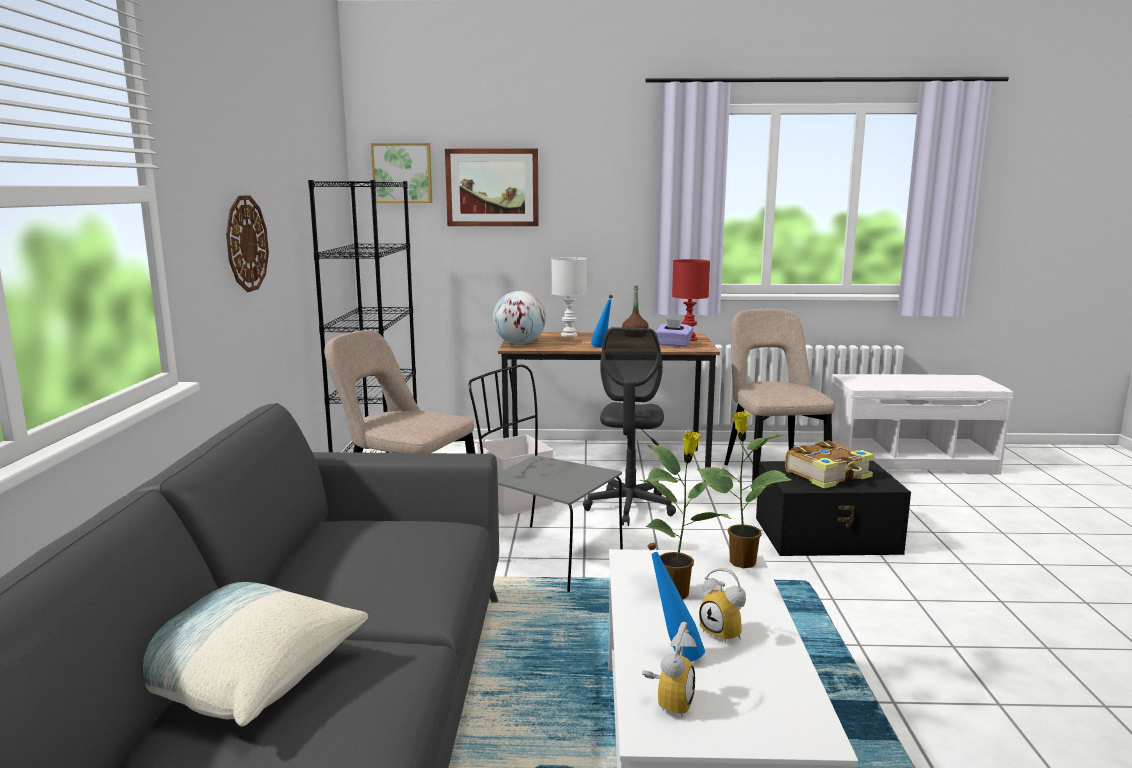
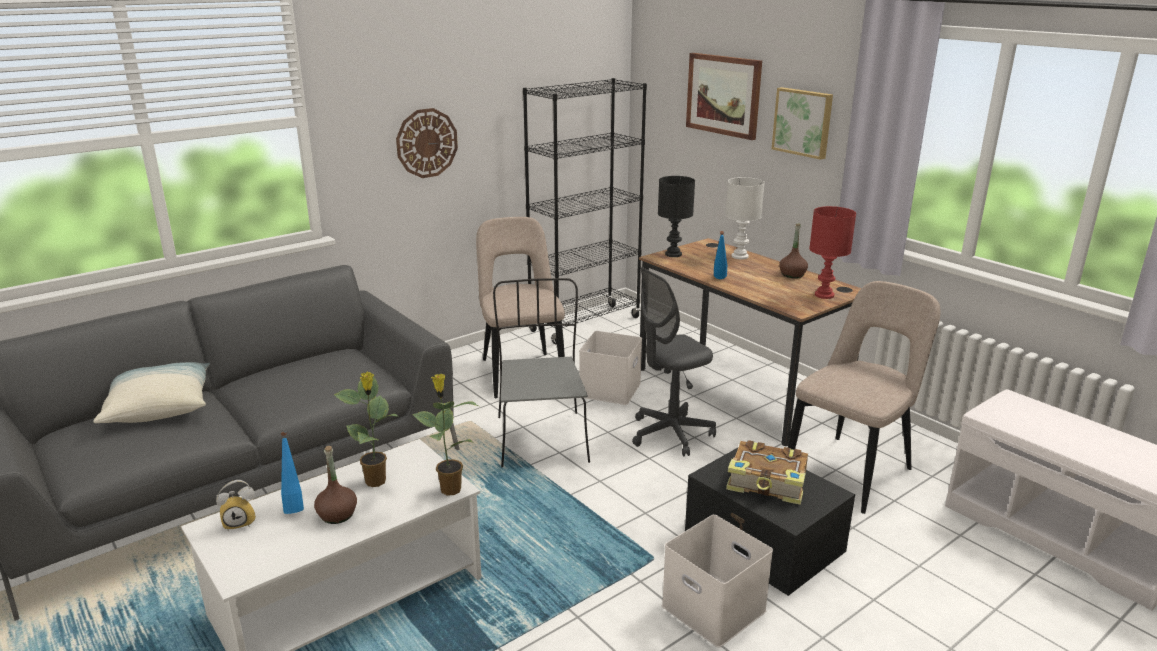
camera: 50 degrees right, 10 degrees up
picture [371,143,432,203] -> picture moved to [772,87,833,160]
globe [493,291,546,345] -> black table lamp [658,176,695,257]
purple tissue box [656,319,693,347] -> none
alarm clock [699,568,746,644] -> brown bottle [314,446,357,524]
none -> white storage box [662,515,773,647]

